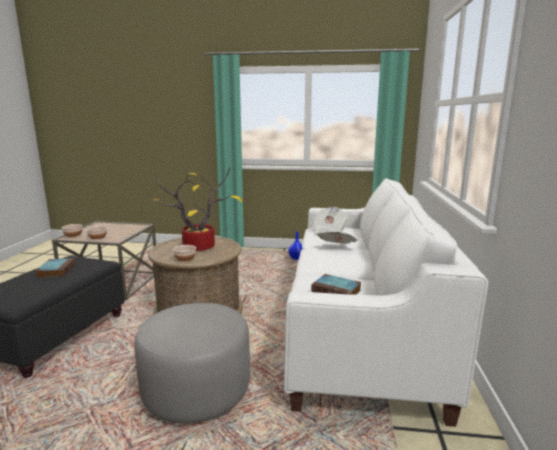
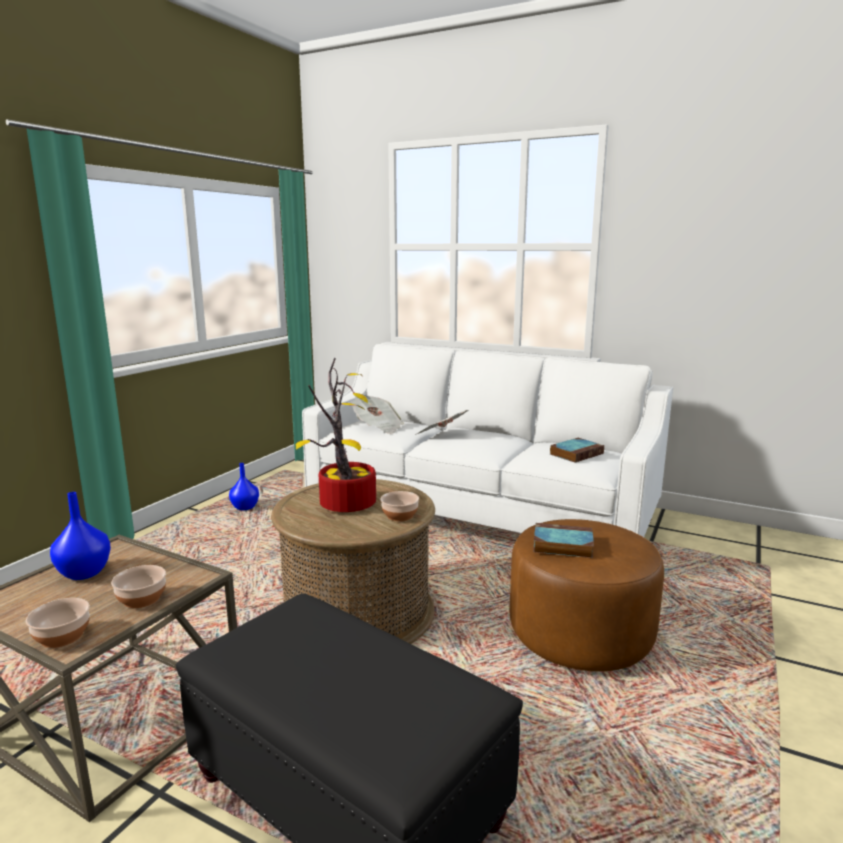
camera: 70 degrees left, 0 degrees up
book [36,258,75,278] -> book moved to [533,523,594,558]
grey ottoman [134,303,250,424] -> brown ottoman [509,519,664,671]
none -> blue vase [50,492,111,580]

